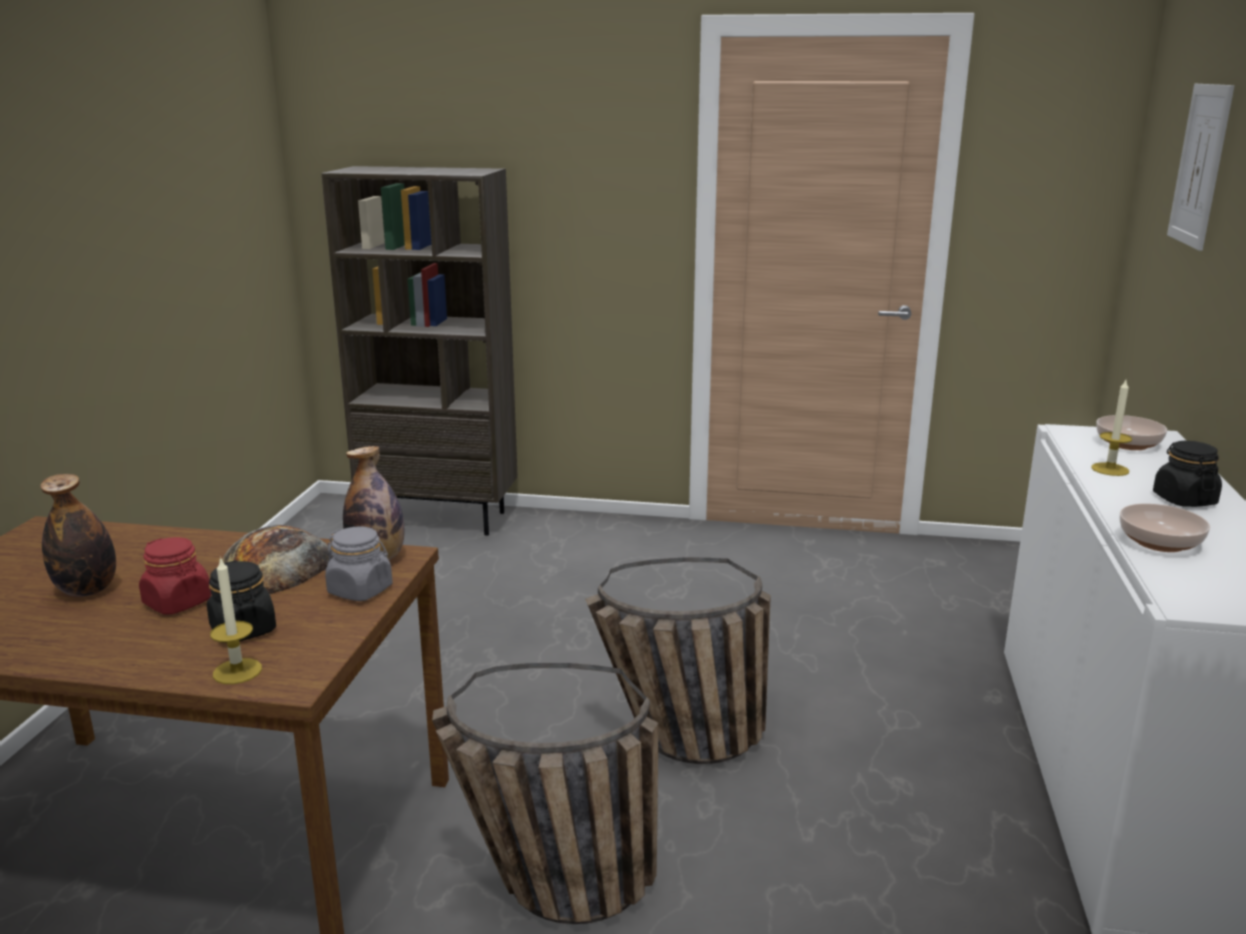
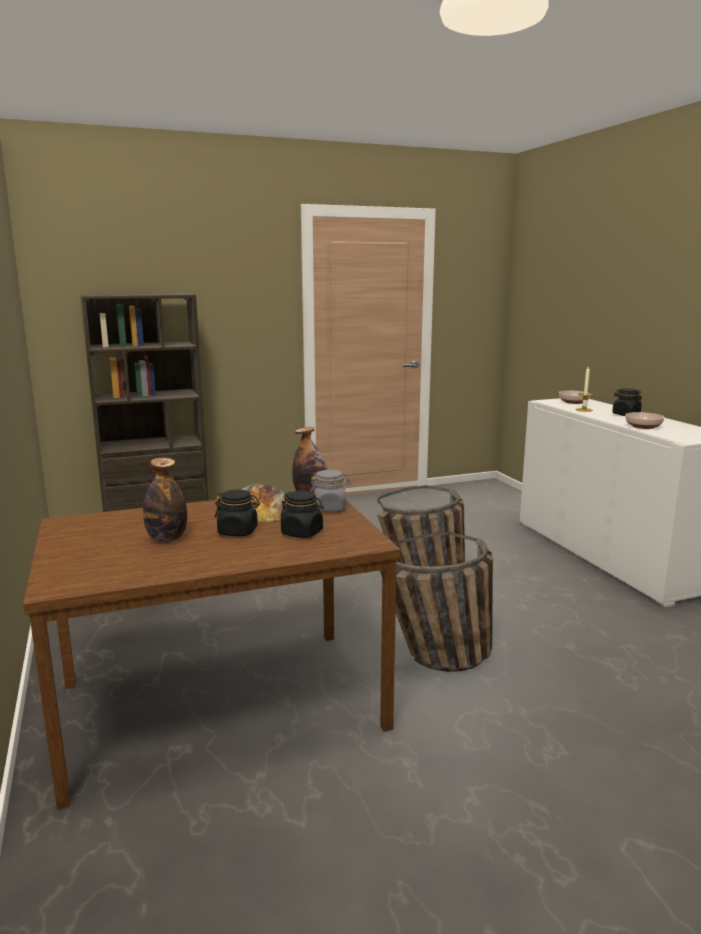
camera: 30 degrees left, 5 degrees down
red jar [139,537,211,615] -> black jar [215,489,260,536]
candle [210,556,262,684] -> none
picture [1167,84,1235,251] -> none

